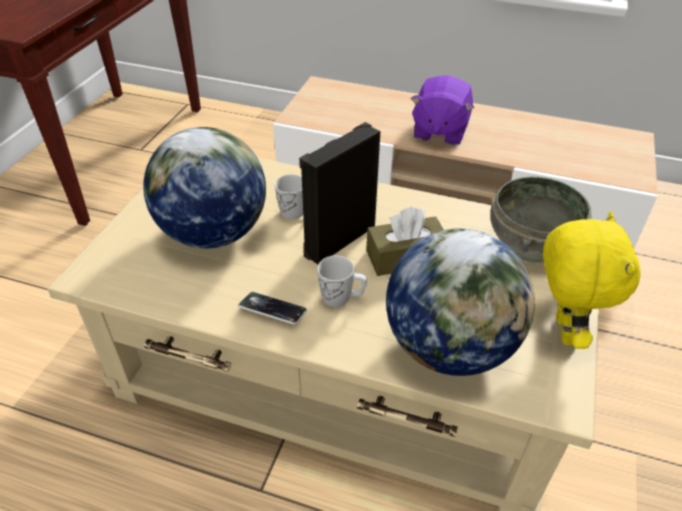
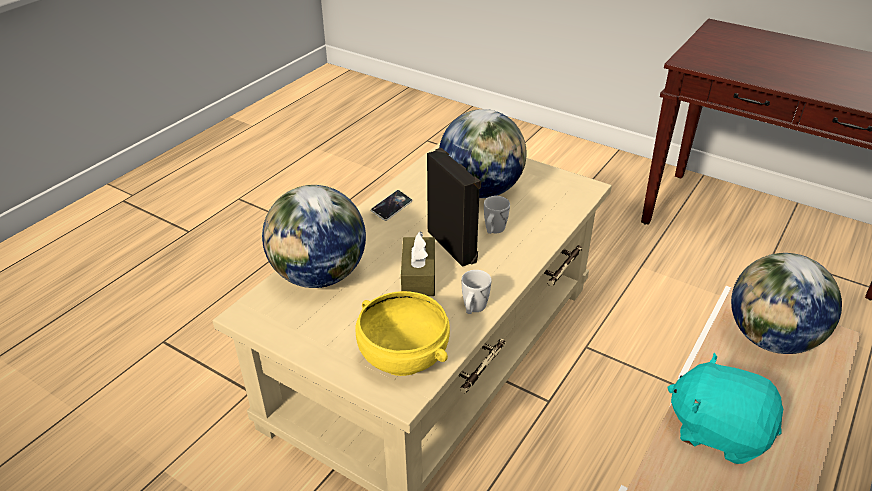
camera: 105 degrees right, 5 degrees down
white mug [317,255,367,307] -> white mug moved to [461,270,492,314]
purple plush toy [411,75,474,145] -> turquoise plush toy [667,353,783,464]
grey bowl [490,176,592,263] -> yellow bowl [355,291,450,376]
yellow plush toy [543,212,641,349] -> none
none -> globe [731,253,842,354]

